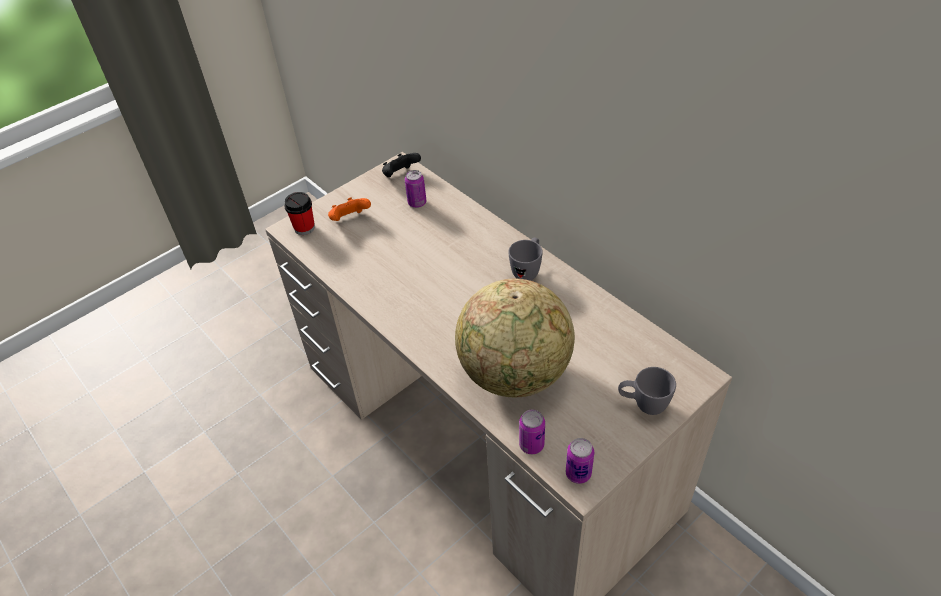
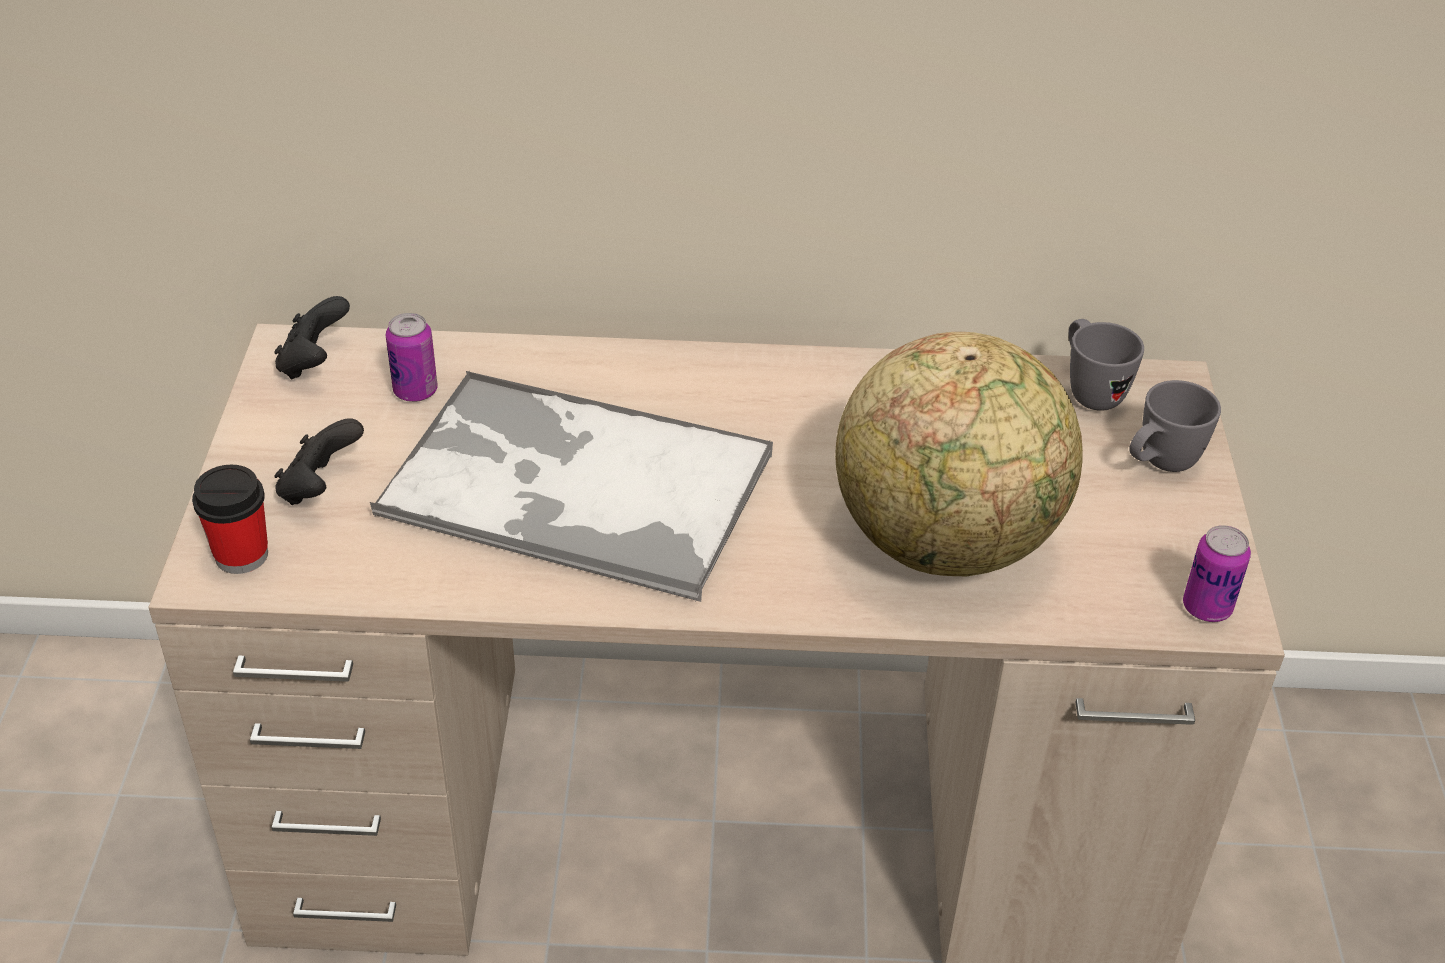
camera: 50 degrees left, 5 degrees down
orange game controller [328,198,371,221] -> black game controller [274,418,364,505]
grey mug [508,237,543,281] -> grey mug moved to [1069,319,1144,411]
can [519,409,545,454] -> none
none -> tray [370,371,773,602]

